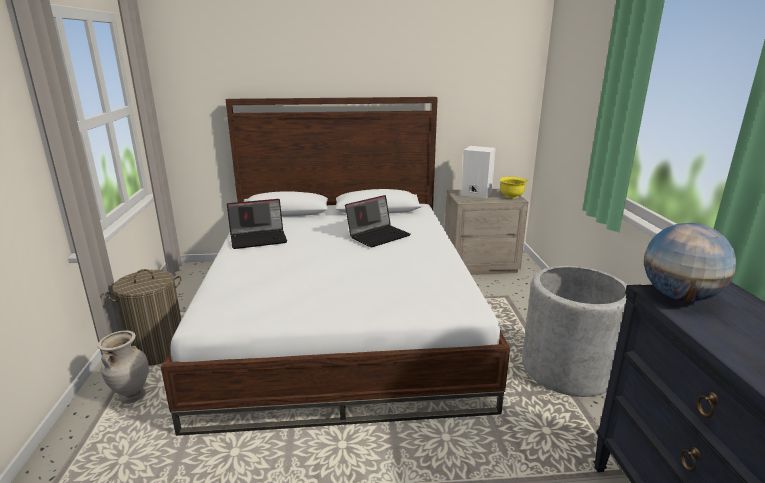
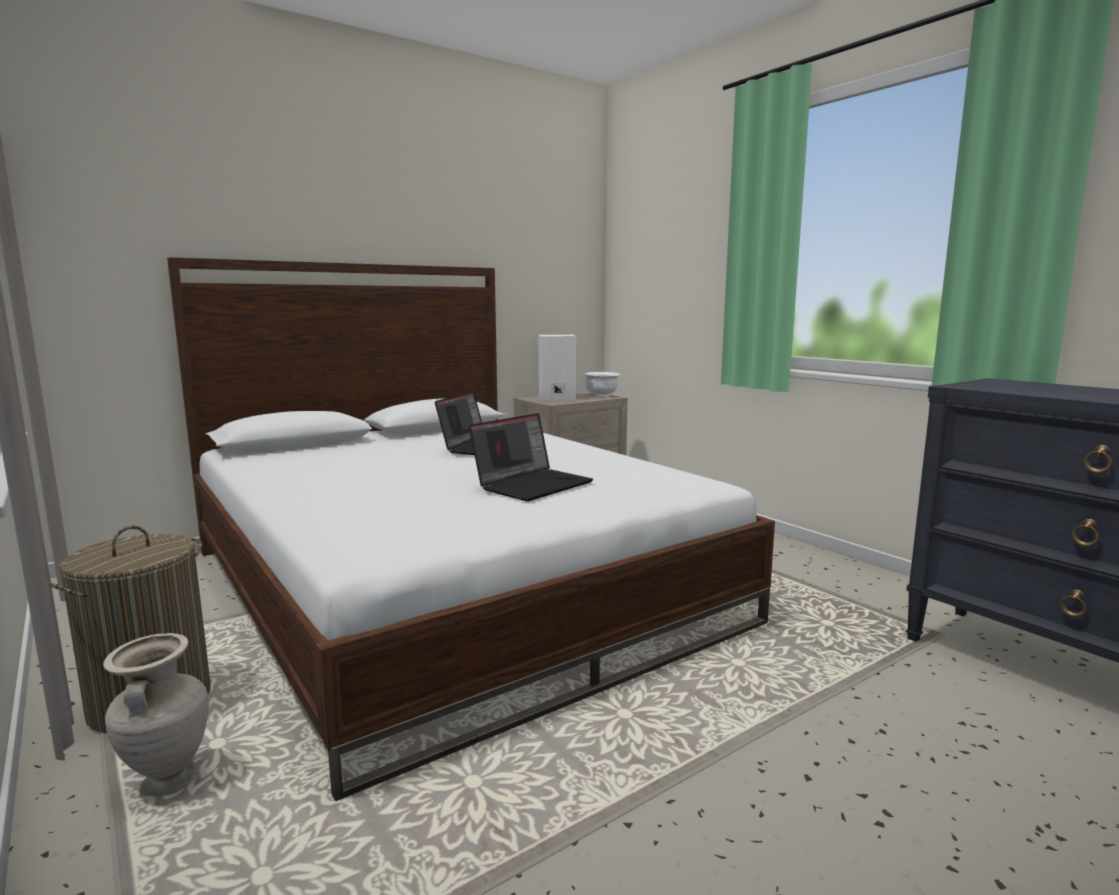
camera: 30 degrees left, 10 degrees down
laptop [227,199,287,249] -> laptop moved to [469,413,593,501]
yellow bowl [500,177,528,198] -> white bowl [584,372,620,397]
grey planter [522,266,627,397] -> none
globe [644,223,736,302] -> none

